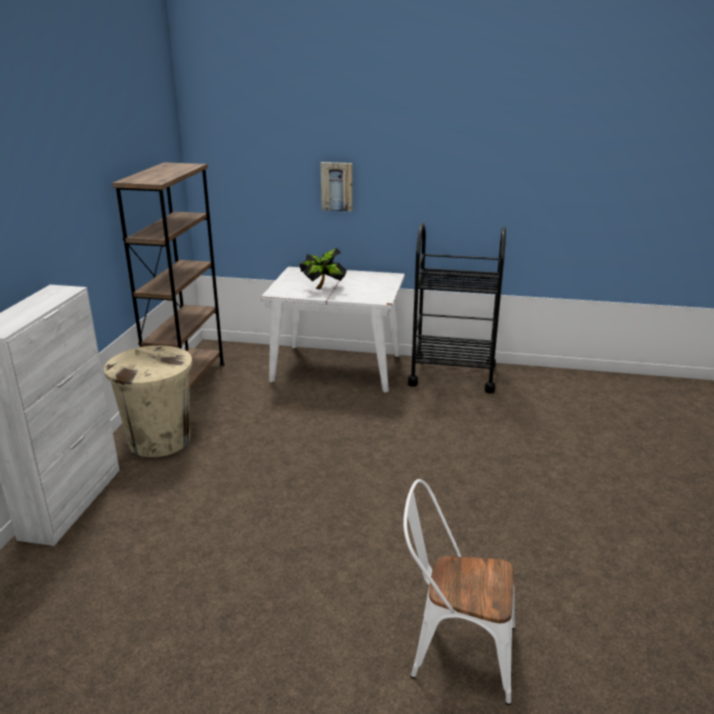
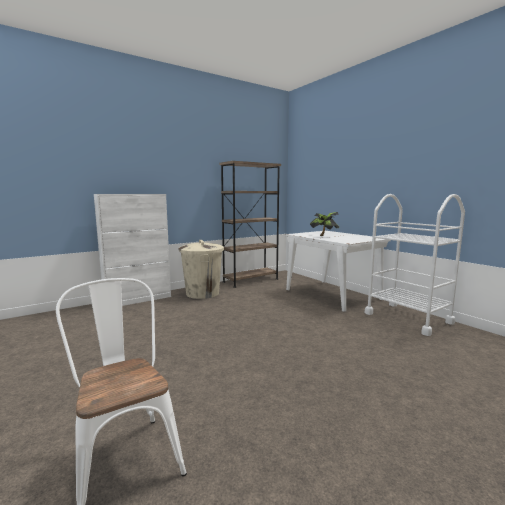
camera: 45 degrees right, 15 degrees down
picture [321,162,353,211] -> none
black cart [408,223,506,393] -> white cart [365,194,465,336]

